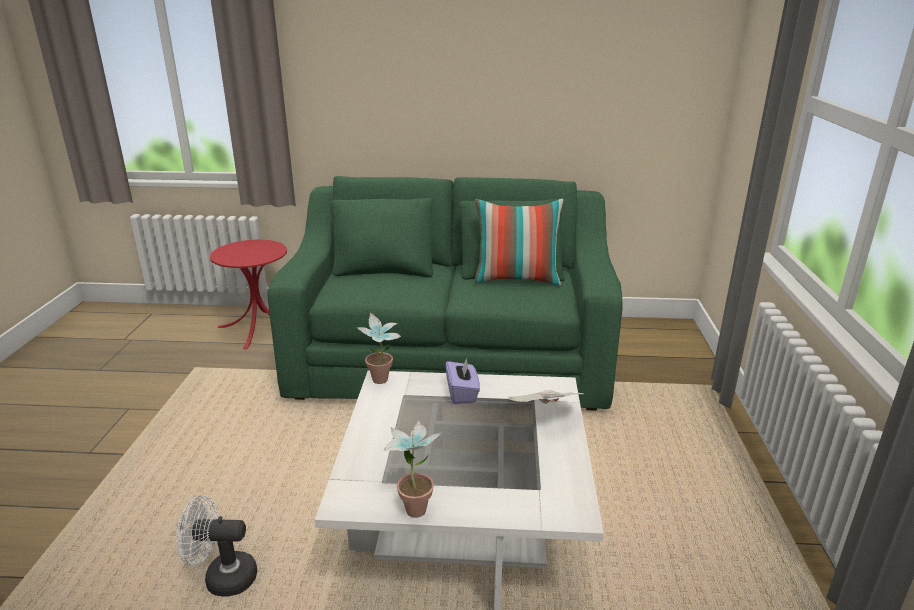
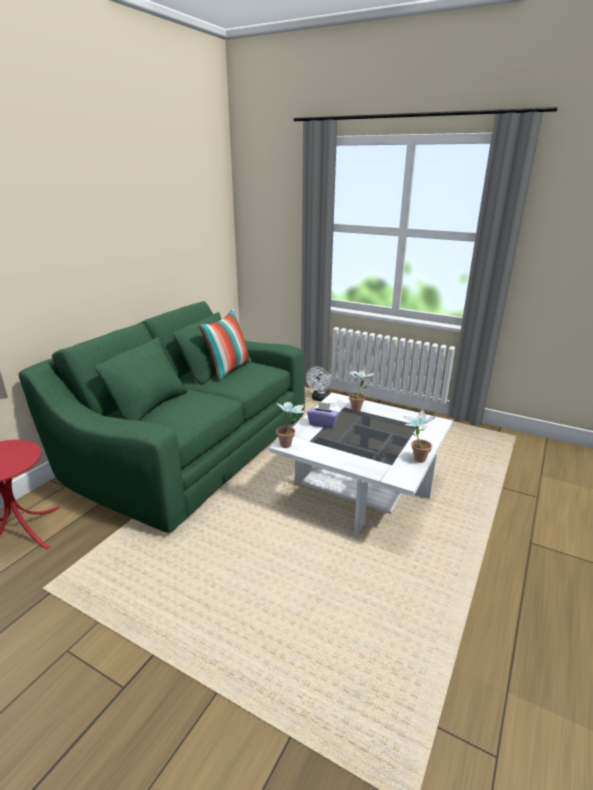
camera: 65 degrees left, 0 degrees up
white fan [176,495,257,597] -> white fan moved to [306,367,330,401]
newspaper [509,390,584,404] -> potted plant [349,370,374,412]

